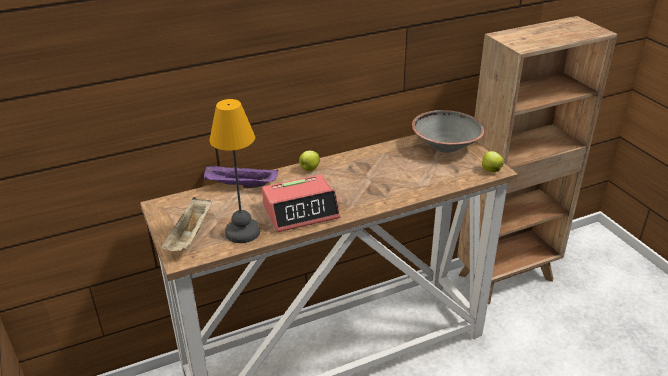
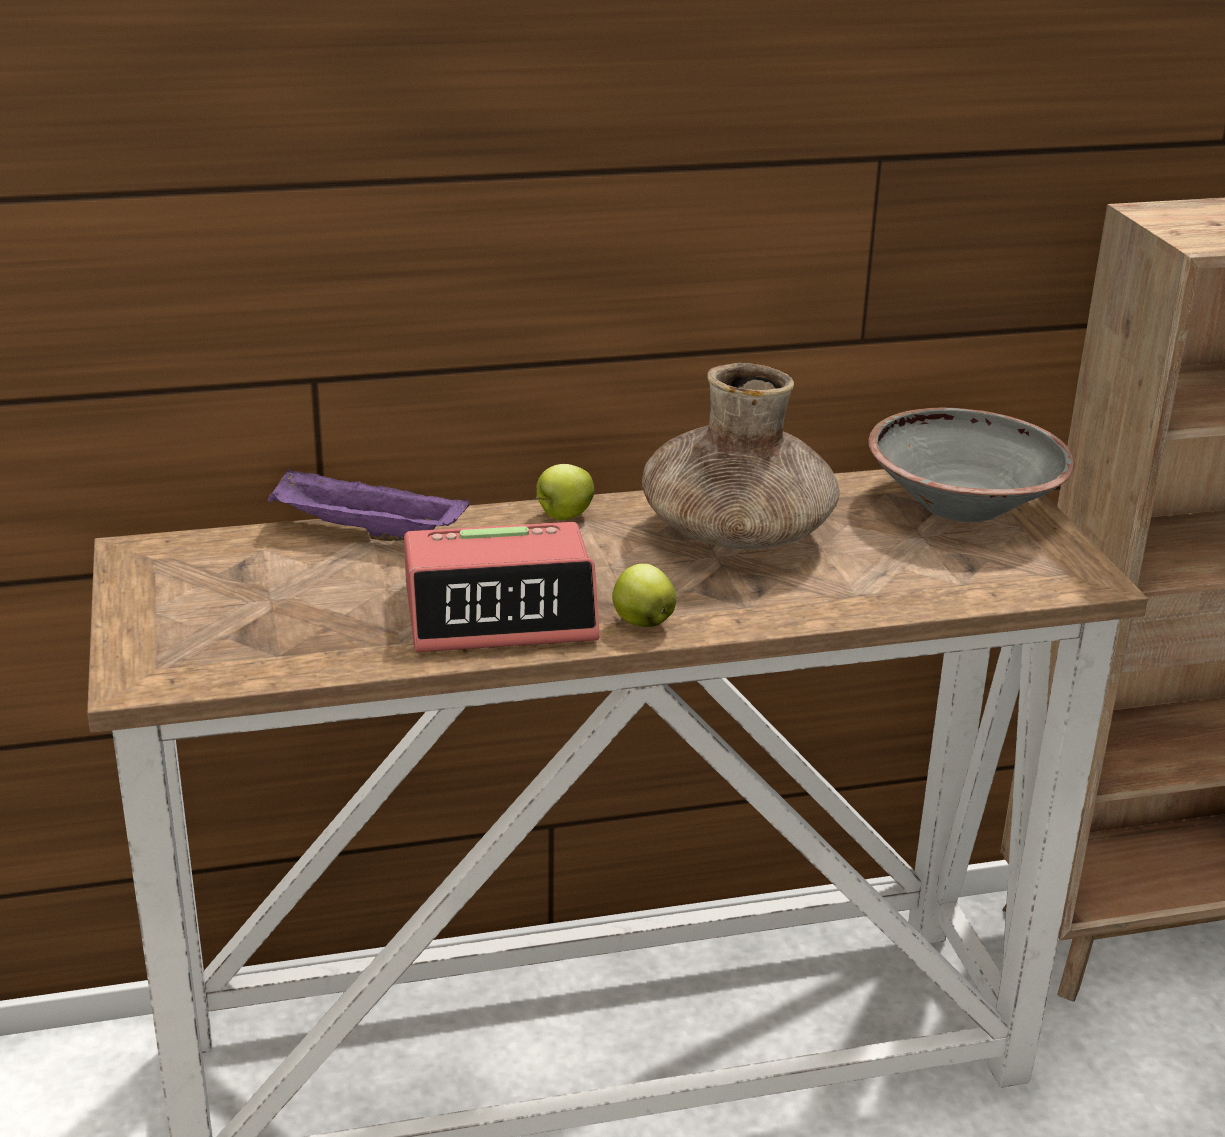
camera: 10 degrees right, 5 degrees down
beige tray [161,197,212,251] -> none
table lamp [209,99,260,243] -> none
apple [482,151,504,172] -> apple moved to [612,563,677,627]
none -> brown vase [642,363,839,550]

